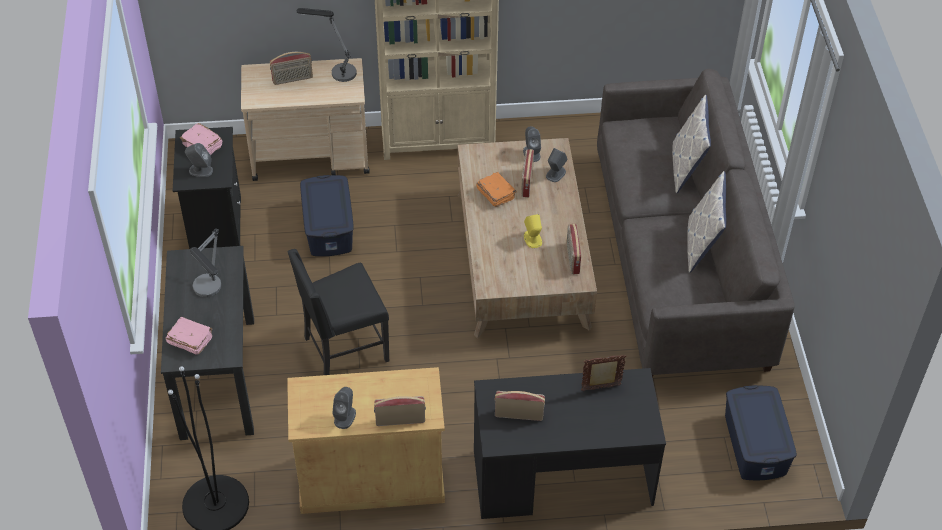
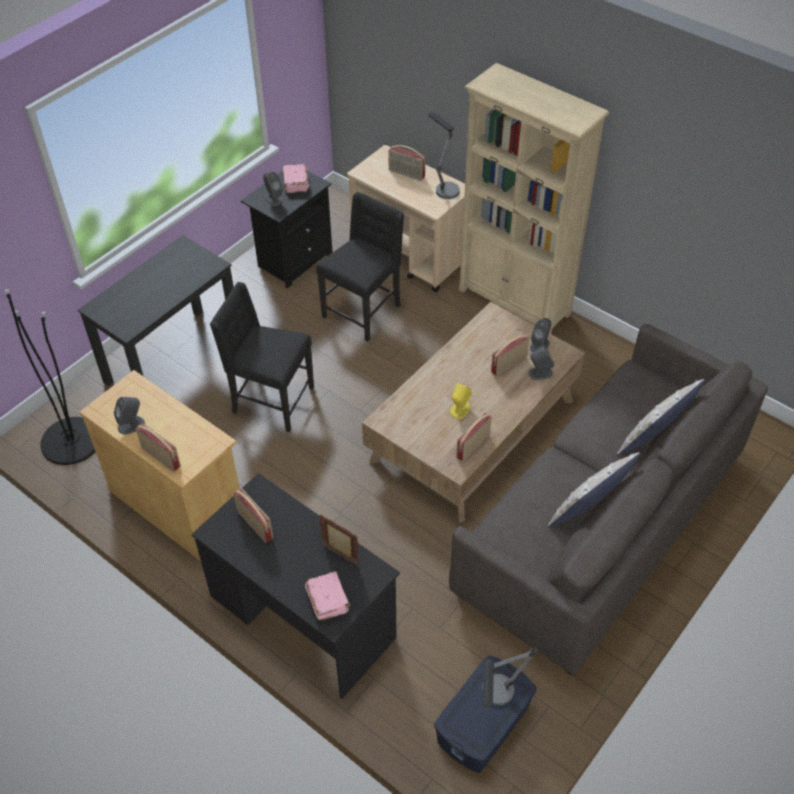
camera: 45 degrees right, 0 degrees up
pink book [166,317,213,355] -> pink book moved to [305,571,350,620]
table lamp [190,229,221,297] -> table lamp moved to [482,648,538,709]
blue storage box [300,175,354,256] -> black chair [316,192,404,342]
orange book [476,172,517,207] -> none

